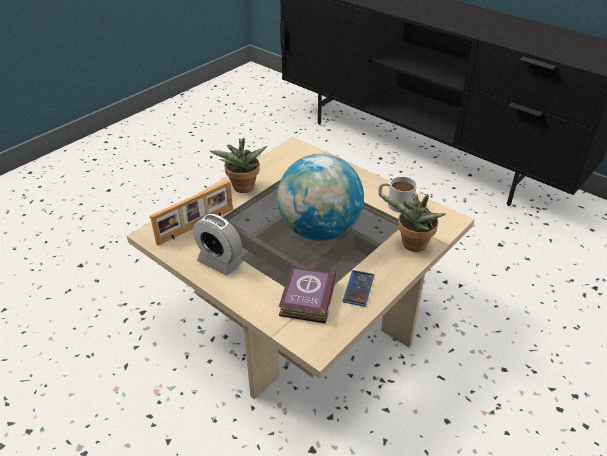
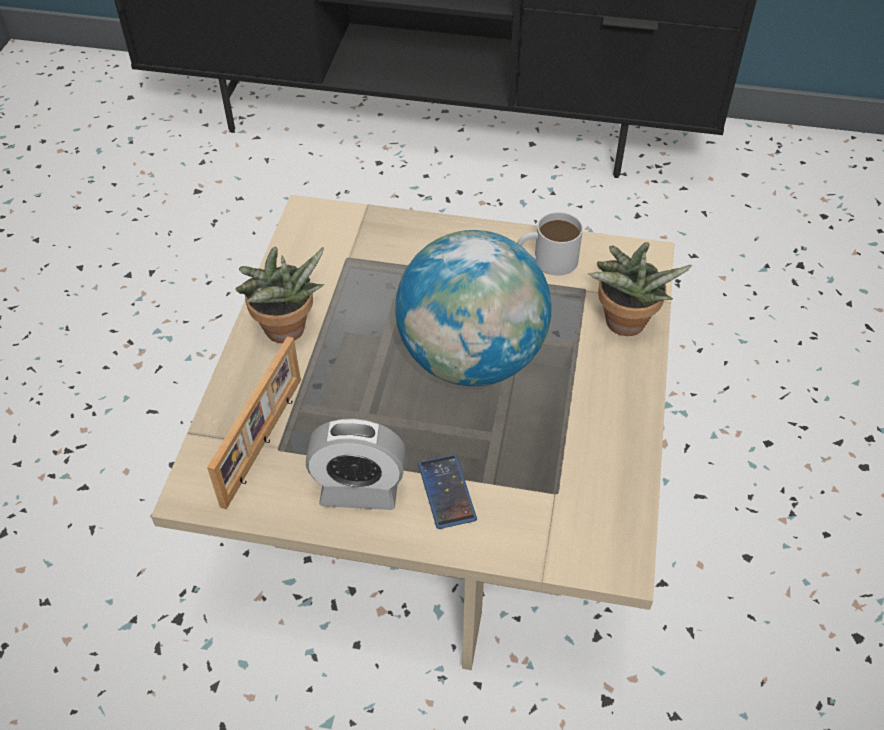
camera: 30 degrees left, 10 degrees up
book [279,267,336,323] -> none
phone [343,270,374,307] -> phone moved to [418,454,477,529]

